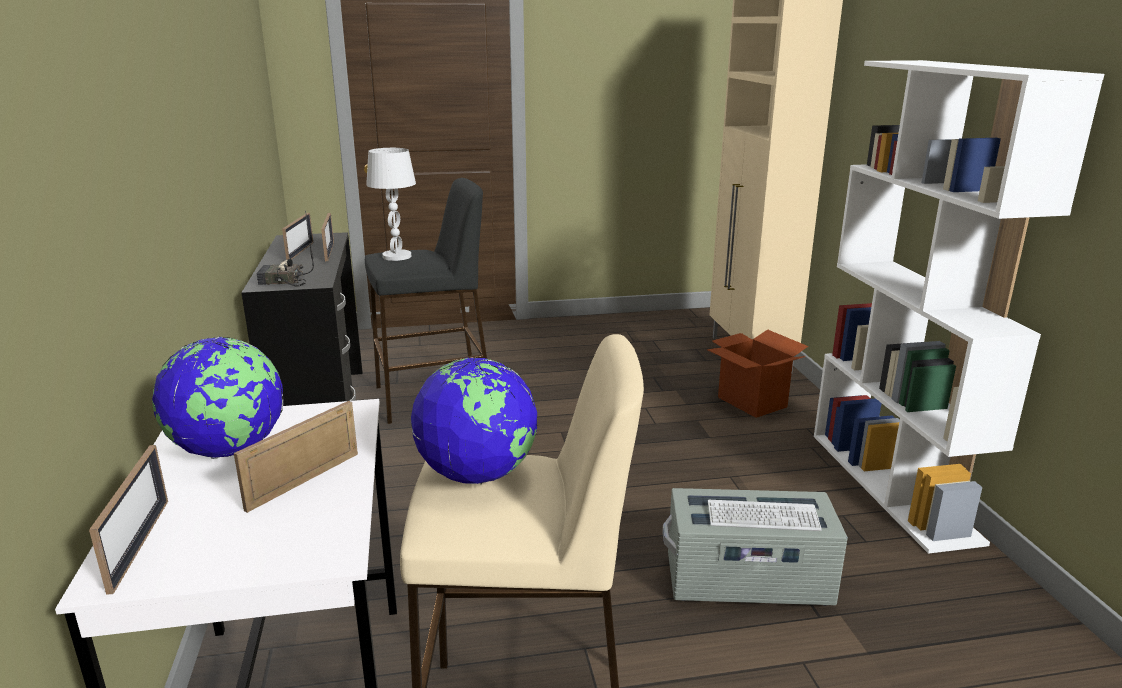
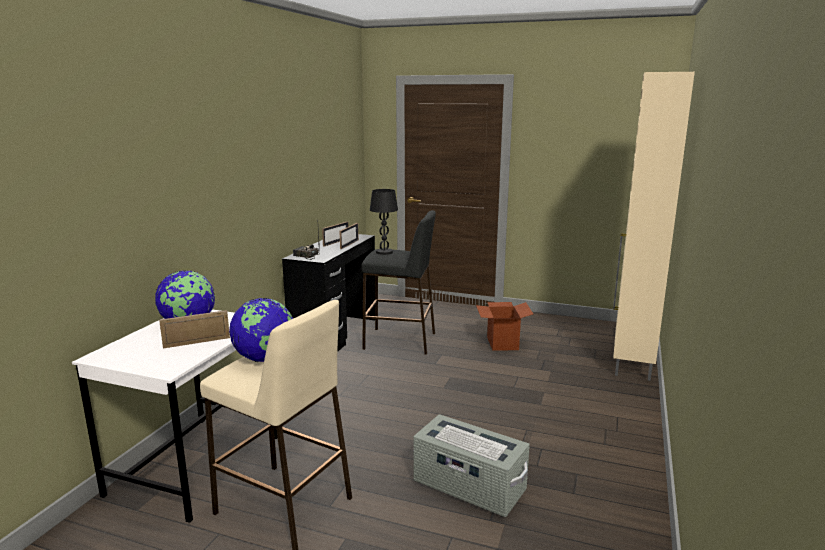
camera: 30 degrees right, 5 degrees down
picture frame [89,445,168,595] -> none
white table lamp [366,148,416,261] -> black table lamp [370,189,398,255]
cardboard box [707,329,808,418] -> cardboard box moved to [476,302,533,351]
white bookcase [814,60,1105,554] -> none

